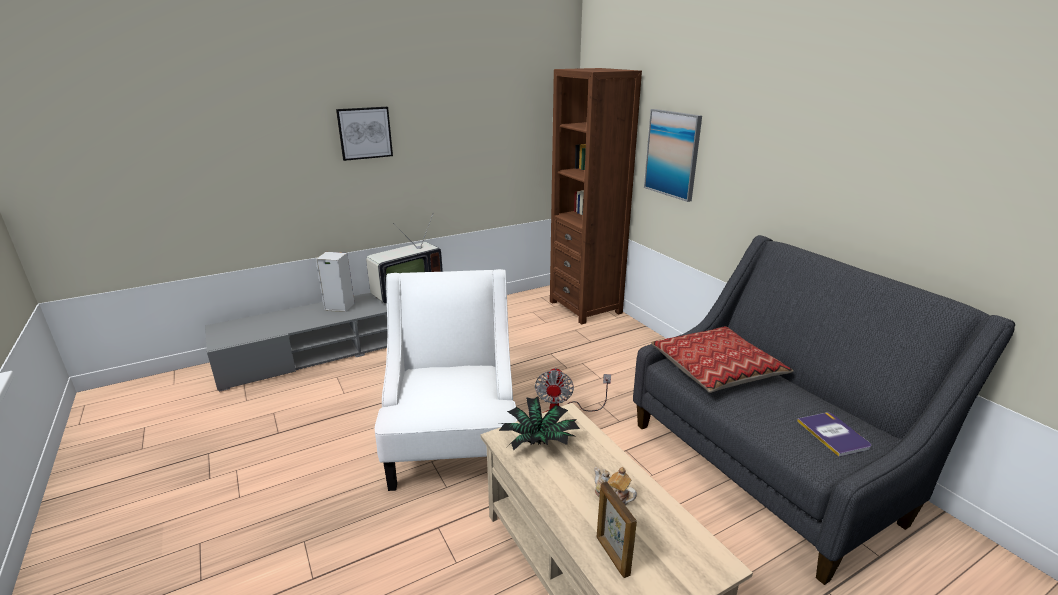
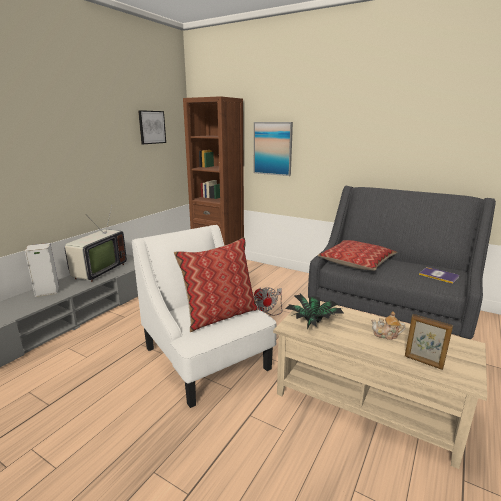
camera: 30 degrees left, 5 degrees down
picture [336,107,393,161] -> picture moved to [138,110,166,144]
none -> pillow [174,237,258,332]

